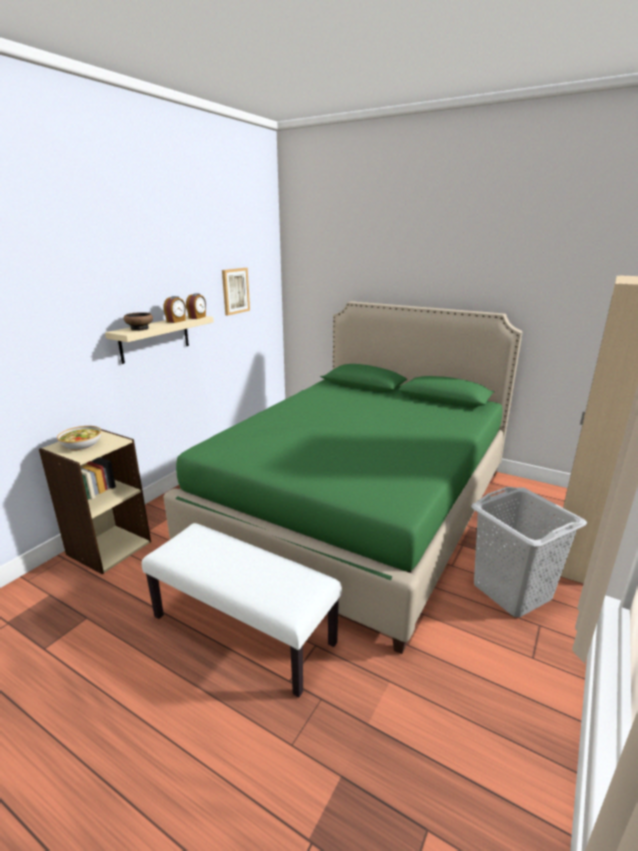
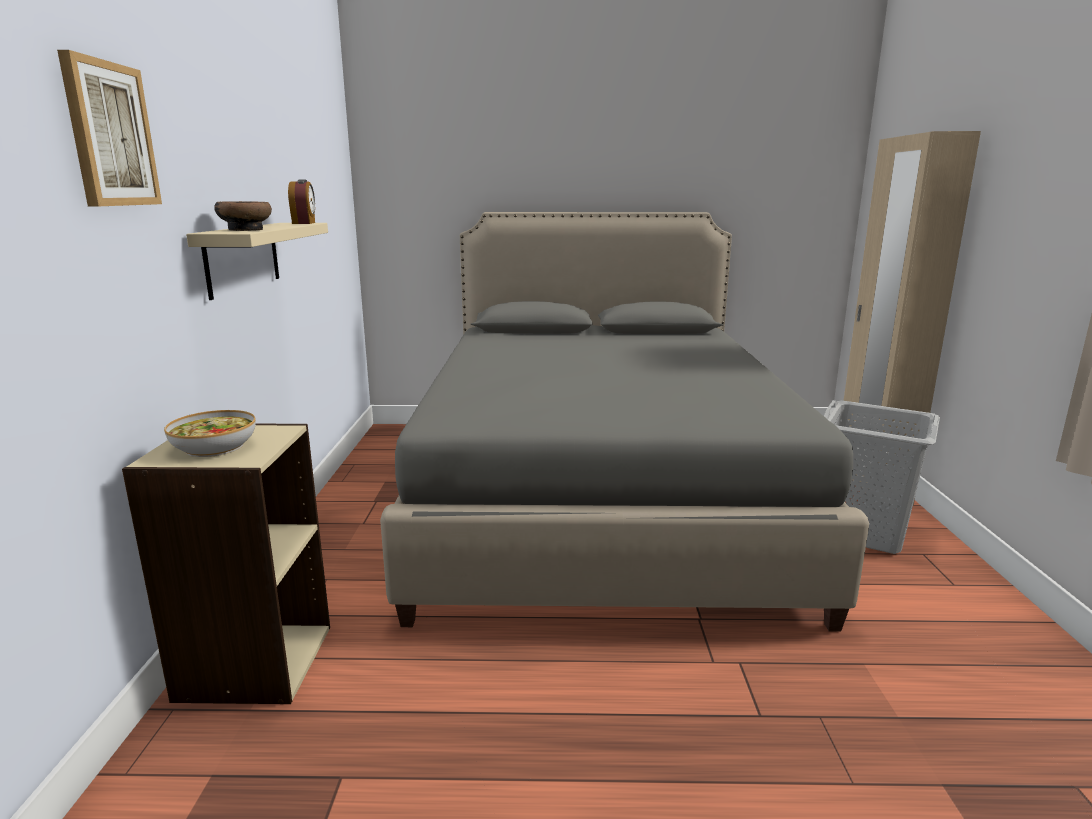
camera: 30 degrees left, 5 degrees down
white bench [142,523,342,697] -> none
alarm clock [163,296,186,323] -> none
green bed [163,301,523,654] -> grey bed [380,212,869,632]
picture [222,268,250,316] -> picture moved to [57,50,162,206]

